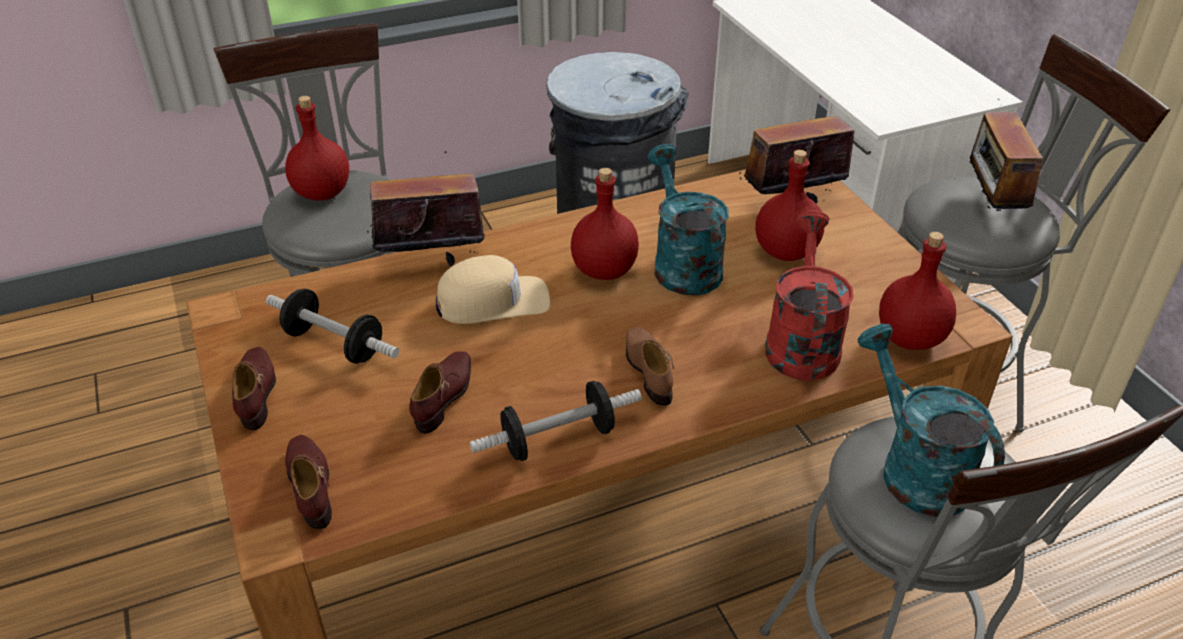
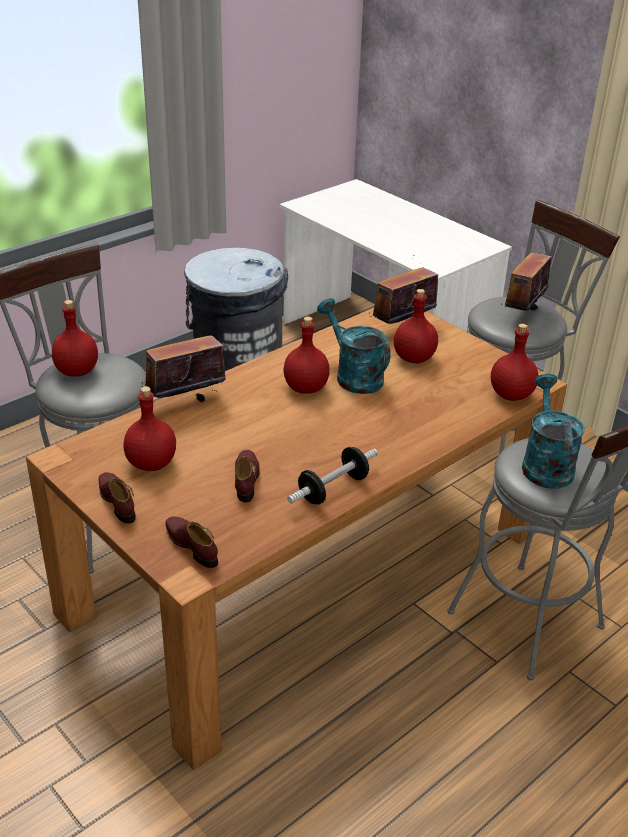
camera: 20 degrees left, 5 degrees down
dumbbell [266,288,399,364] -> red bottle [123,386,176,471]
beige cap [436,255,550,324] -> none
brown shoe [626,327,674,406] -> none
red watering can [765,210,854,381] -> none
turquoise watering can [857,324,1005,517] -> turquoise watering can turned 45 degrees clockwise [522,373,585,489]
radio [970,99,1043,212] -> radio turned 45 degrees clockwise [501,241,552,311]

